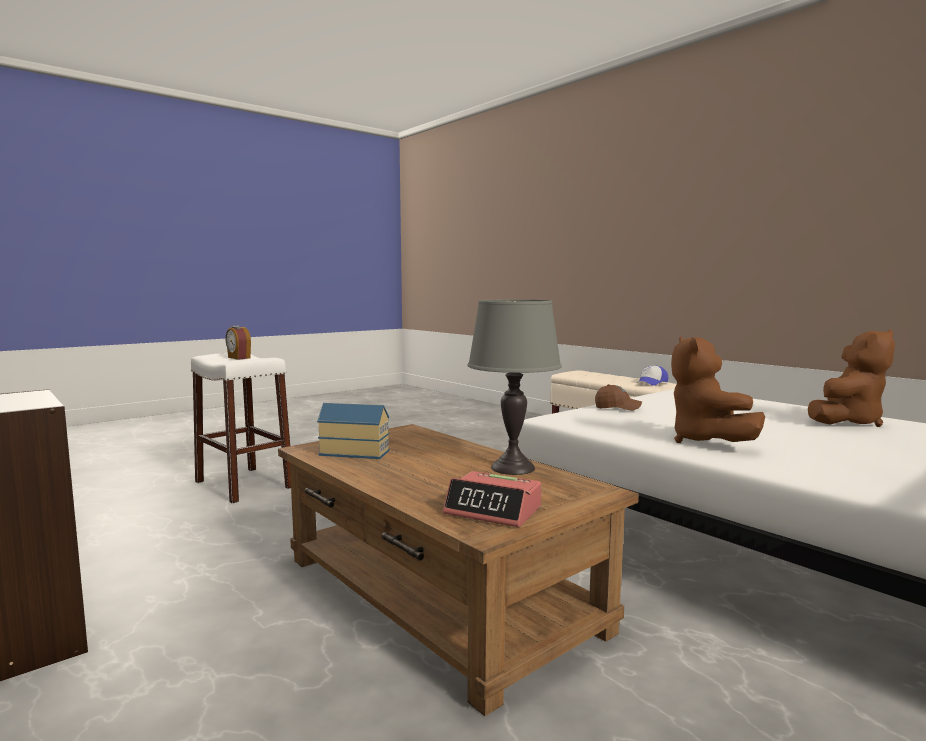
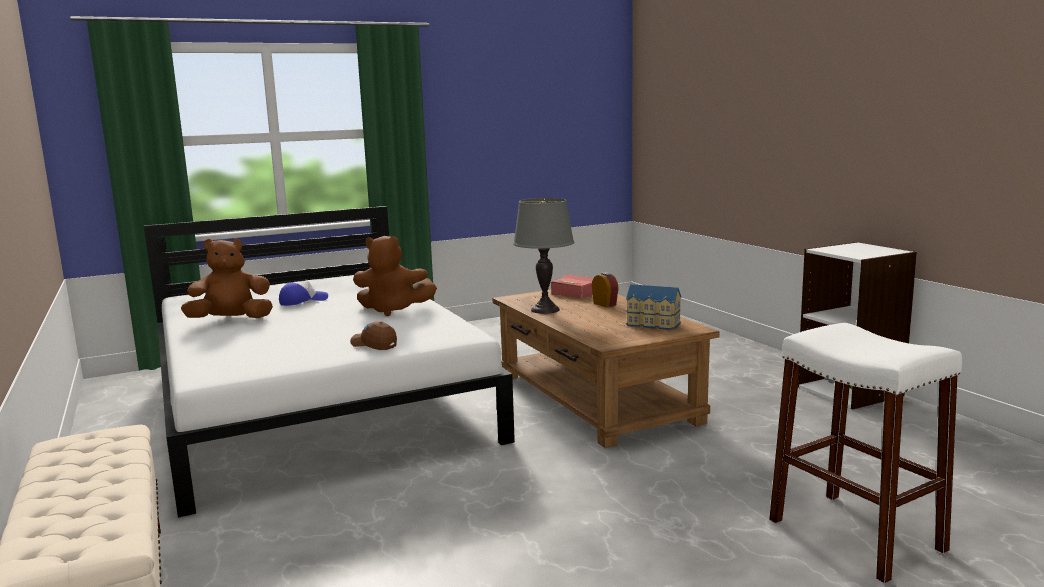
camera: 165 degrees left, 5 degrees up
alarm clock [226,326,251,360] -> alarm clock moved to [592,272,619,307]
cap [637,366,668,386] -> cap moved to [279,281,328,306]
brown plush toy [671,336,765,443] -> brown plush toy turned 90 degrees clockwise [353,236,437,316]

